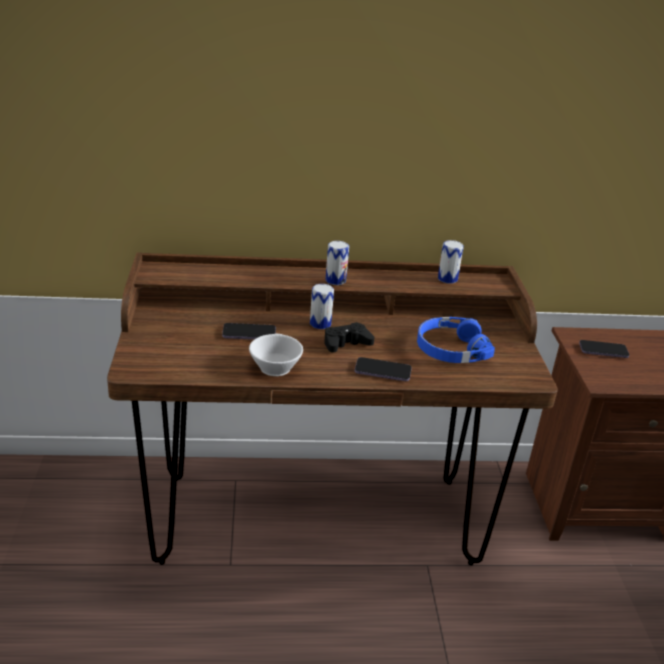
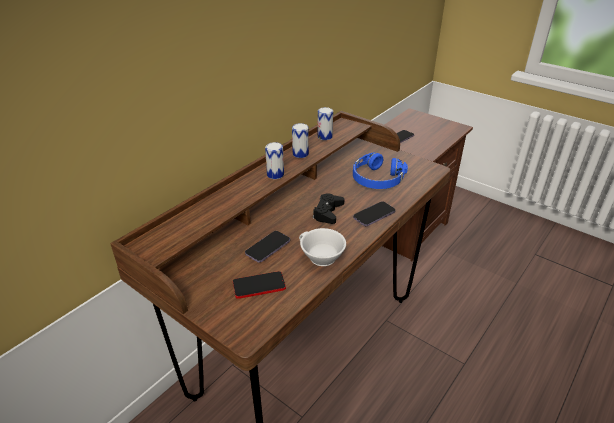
camera: 45 degrees left, 5 degrees up
can [310,284,334,329] -> can moved to [292,123,309,158]
none -> phone [233,271,286,299]

